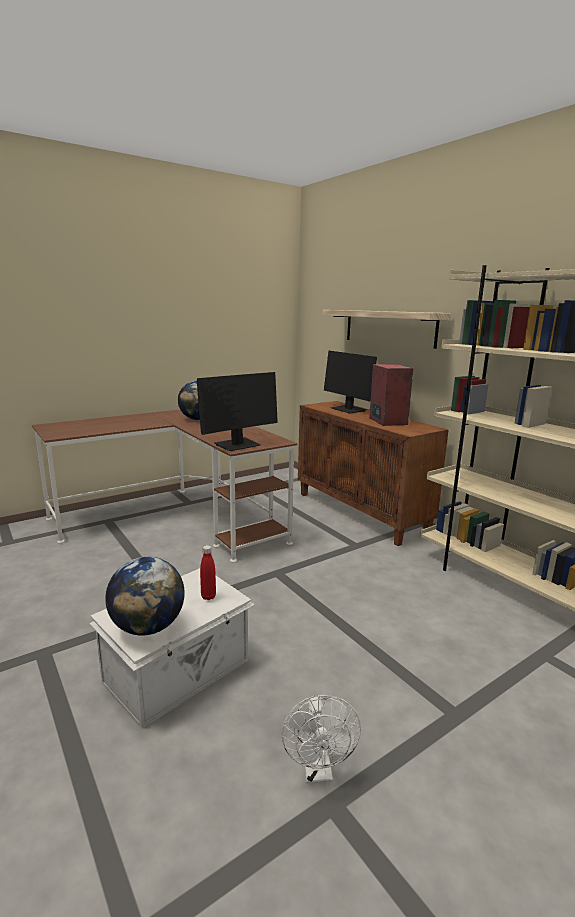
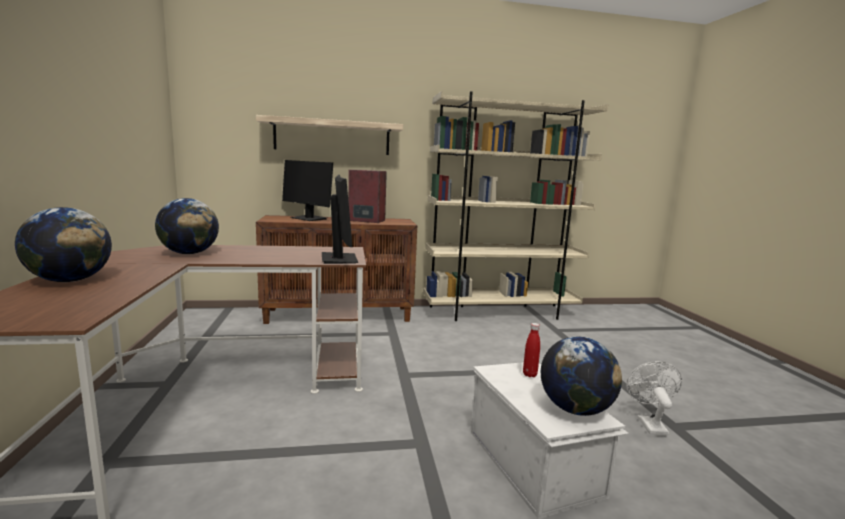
camera: 65 degrees left, 5 degrees down
white fan [282,695,361,784] -> white fan turned 105 degrees counterclockwise [626,361,682,436]
monitor [324,351,377,414] -> monitor turned 45 degrees clockwise [282,160,333,221]
none -> globe [15,207,112,282]

